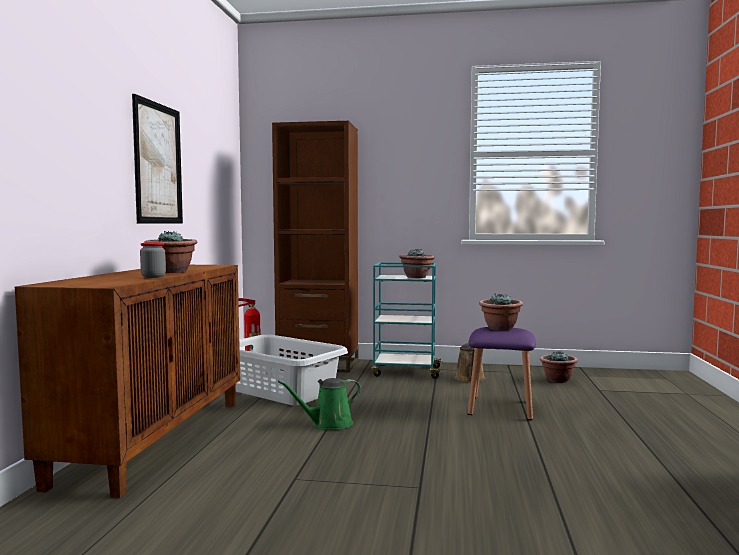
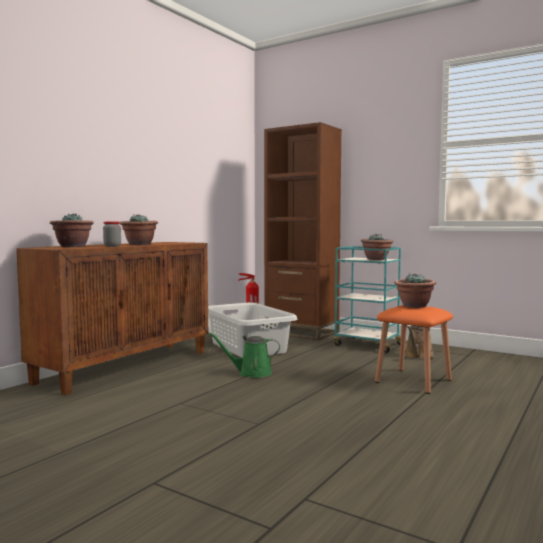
camera: 25 degrees right, 0 degrees up
picture [132,94,183,223] -> none
purple stool [468,327,536,420] -> orange stool [375,305,453,394]
potted plant [540,351,578,383] -> potted plant moved to [50,213,94,247]

